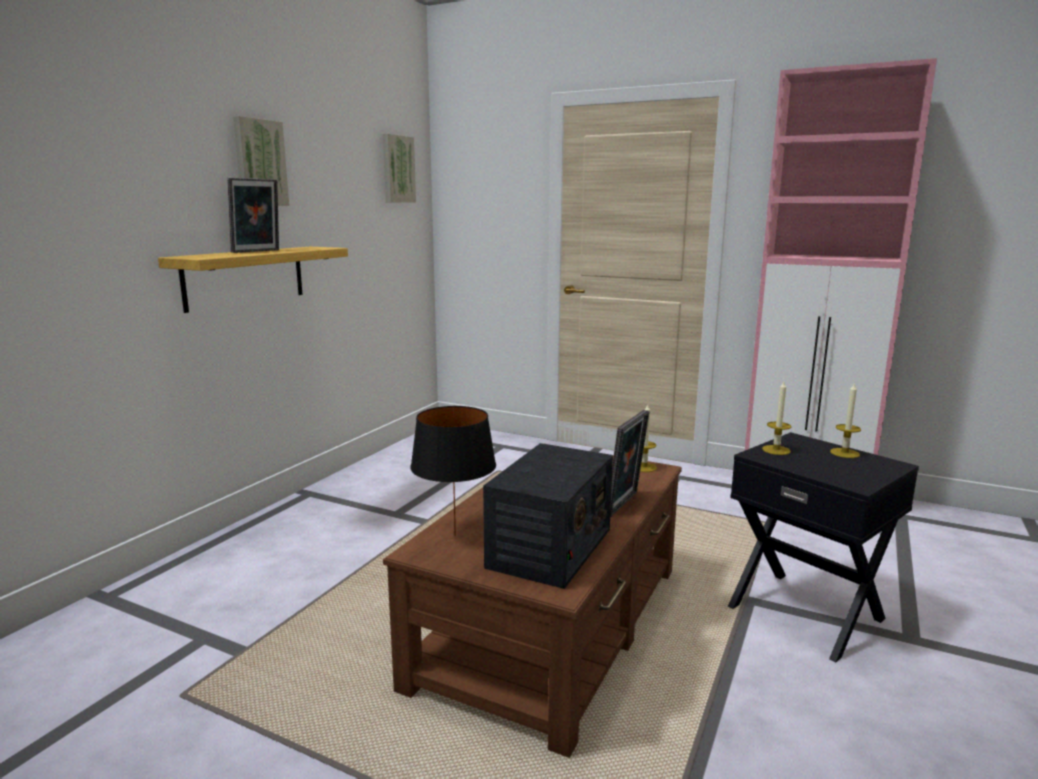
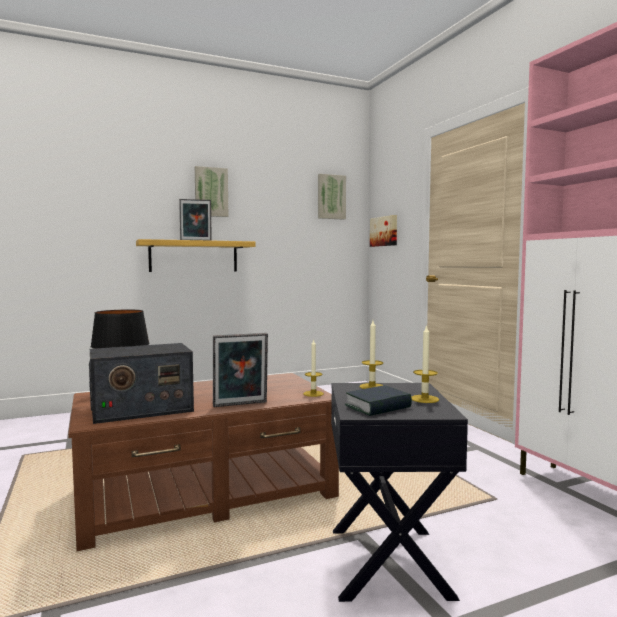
camera: 40 degrees right, 10 degrees down
none -> book [345,385,412,416]
none -> picture [370,215,397,247]

